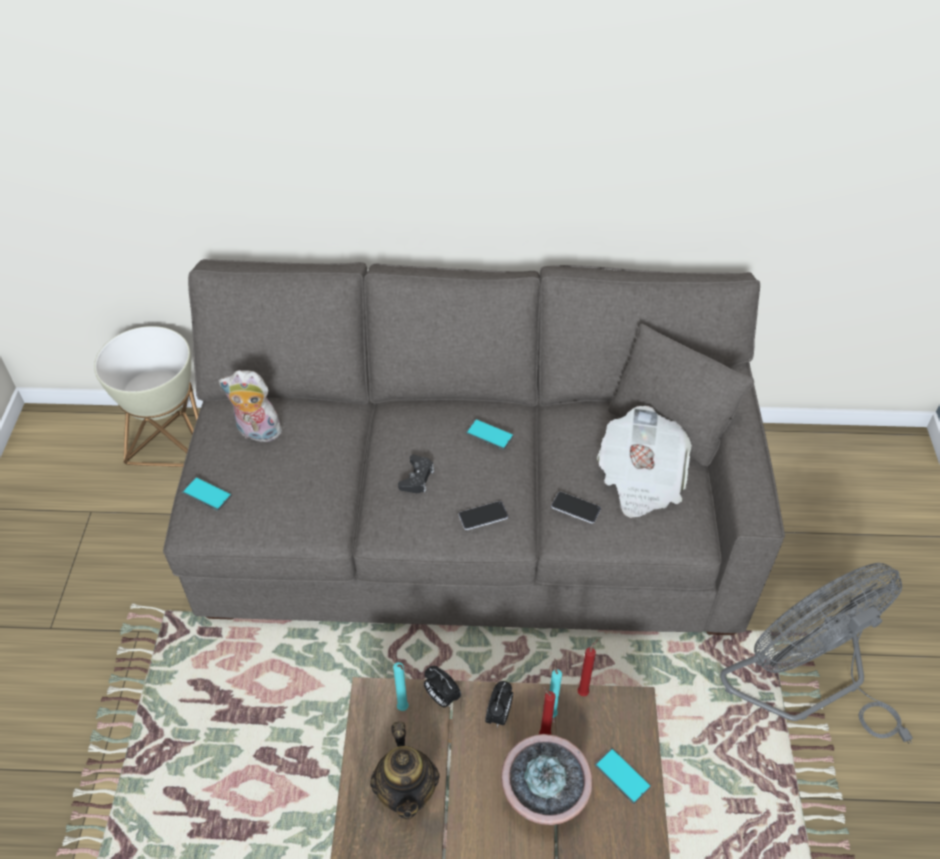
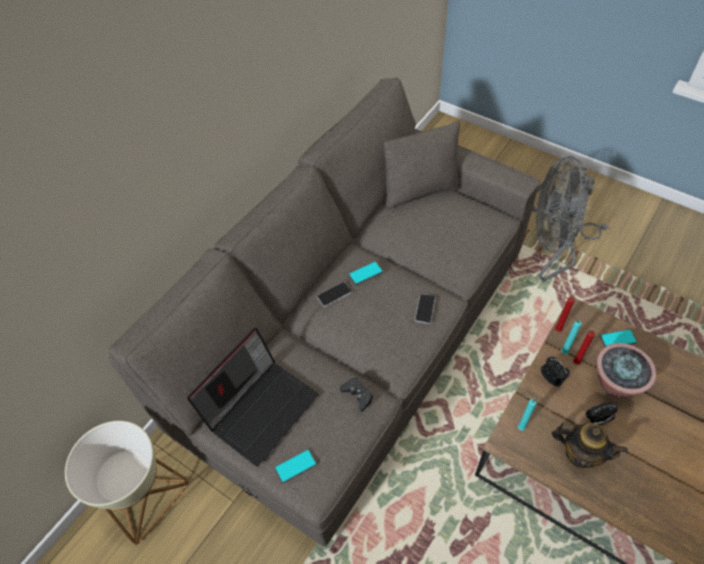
camera: 55 degrees left, 5 degrees up
plush toy [218,370,282,442] -> laptop [187,328,319,466]
black game controller [398,455,434,493] -> black game controller moved to [340,378,373,412]
alarm clock [424,666,461,708] -> alarm clock moved to [586,402,618,425]
phone [551,492,601,524] -> phone moved to [317,282,352,307]
newspaper [597,406,692,518] -> none

